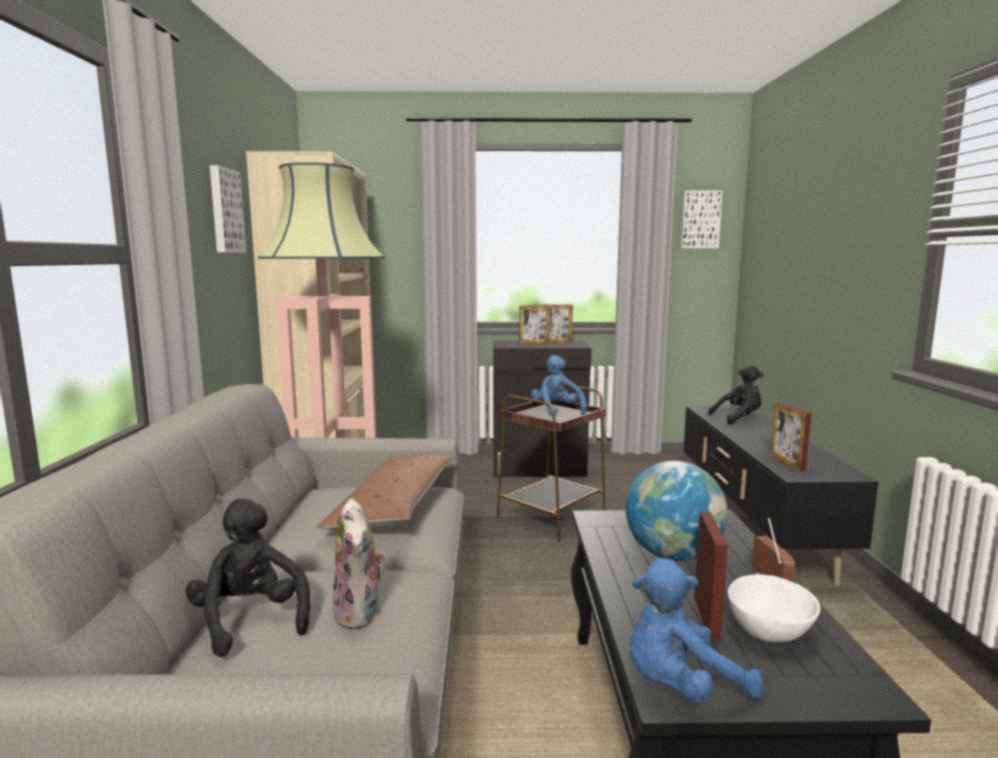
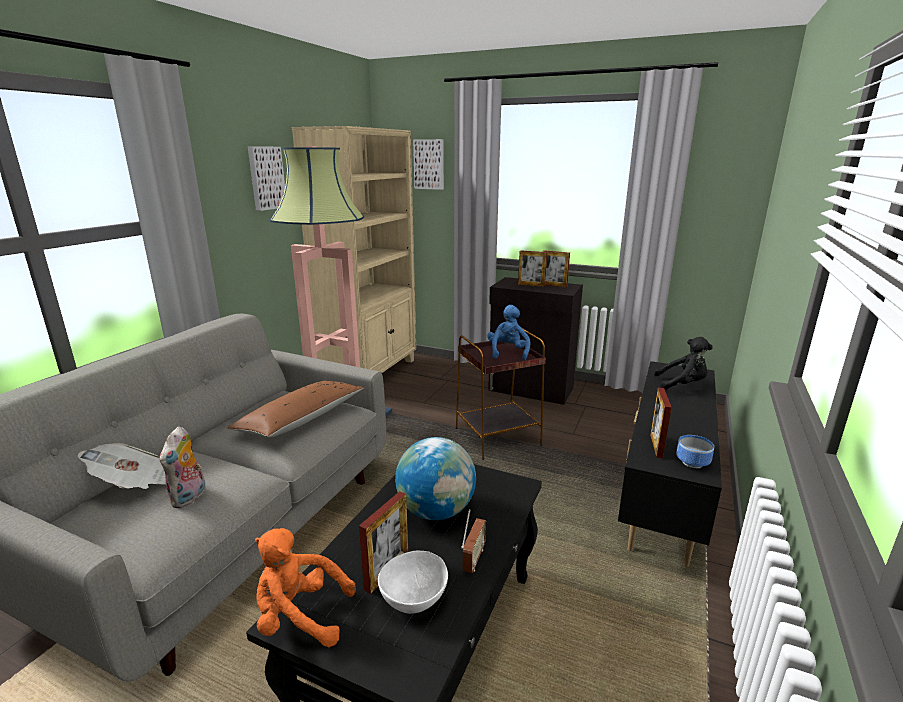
camera: 25 degrees right, 10 degrees up
black plush toy [185,498,310,657] -> newspaper [78,443,166,489]
blue plush toy [629,558,764,703] -> orange plush toy [255,528,356,647]
picture [680,190,723,248] -> picture moved to [413,139,444,190]
none -> bowl [676,435,714,468]

